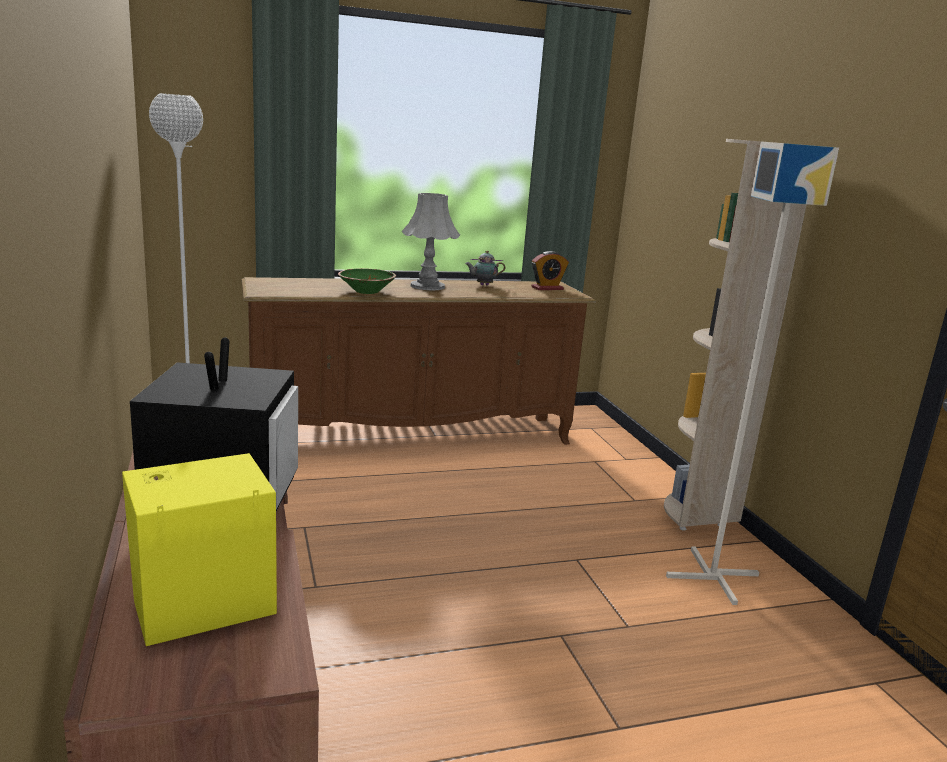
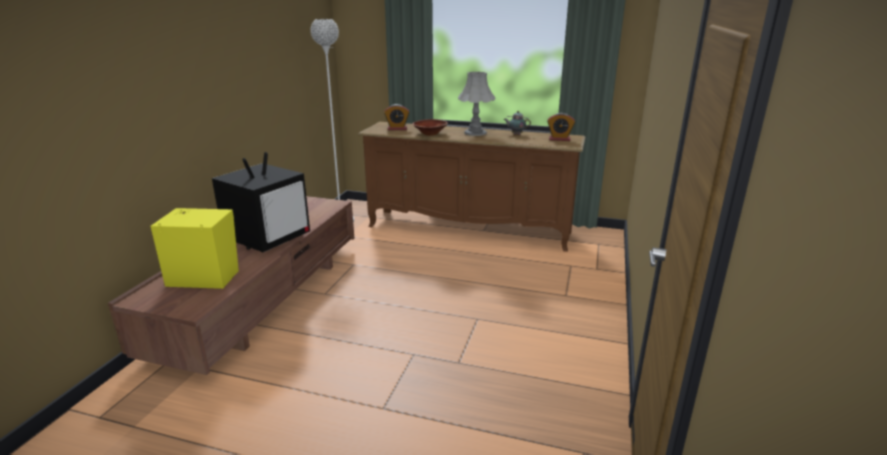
camera: 35 degrees right, 5 degrees up
green bowl [338,268,396,294] -> brown bowl [413,119,448,135]
beige bookcase [664,139,813,531] -> none
grey floor lamp [666,142,839,605] -> none
none -> alarm clock [384,104,409,130]

